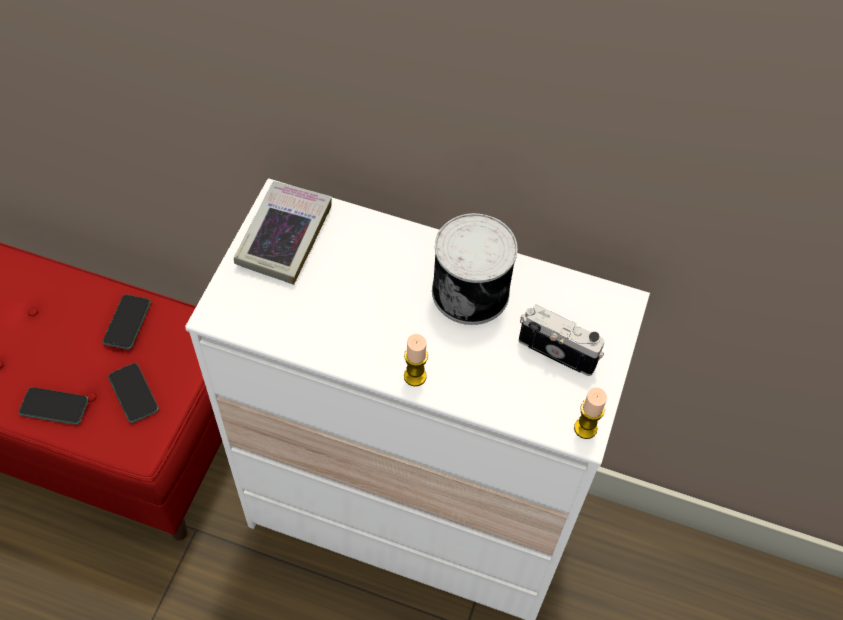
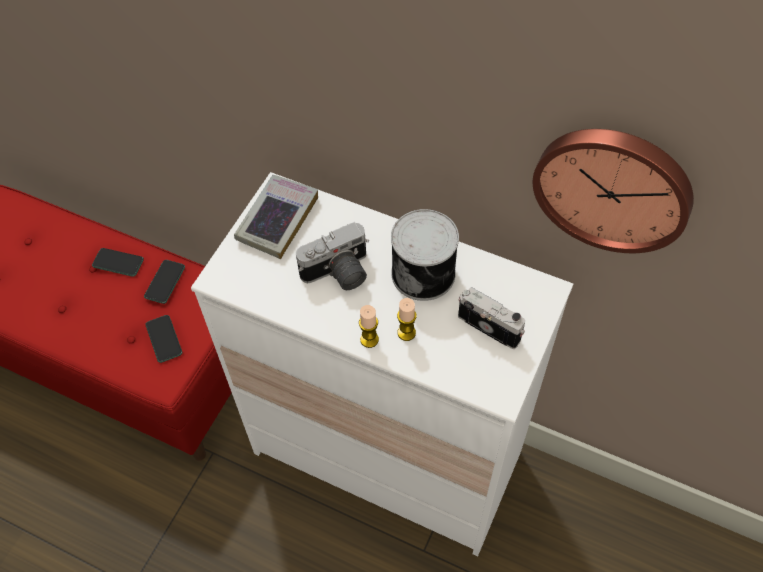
camera: 10 degrees right, 0 degrees up
phone [19,387,89,425] -> phone moved to [92,248,144,277]
candle [574,387,607,439] -> candle moved to [397,298,417,341]
none -> camera [296,222,369,290]
none -> wall clock [533,129,694,253]

